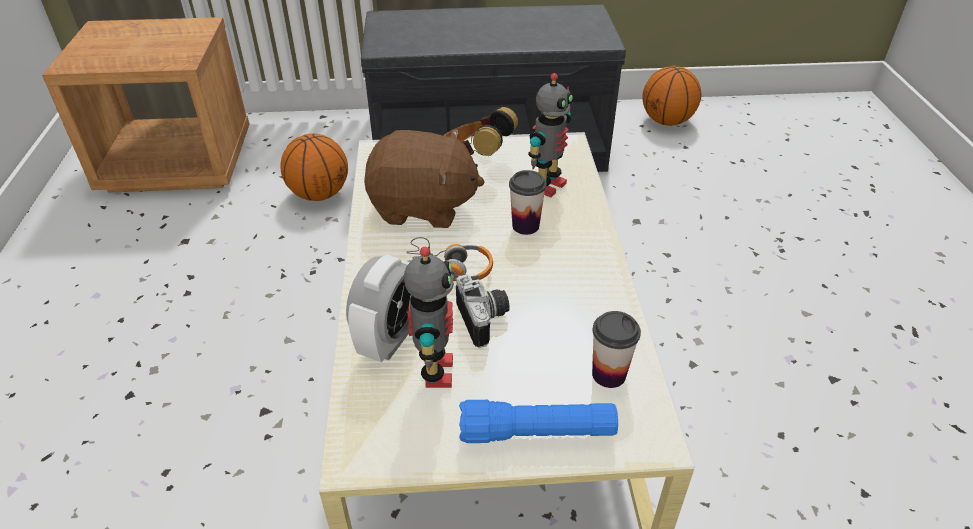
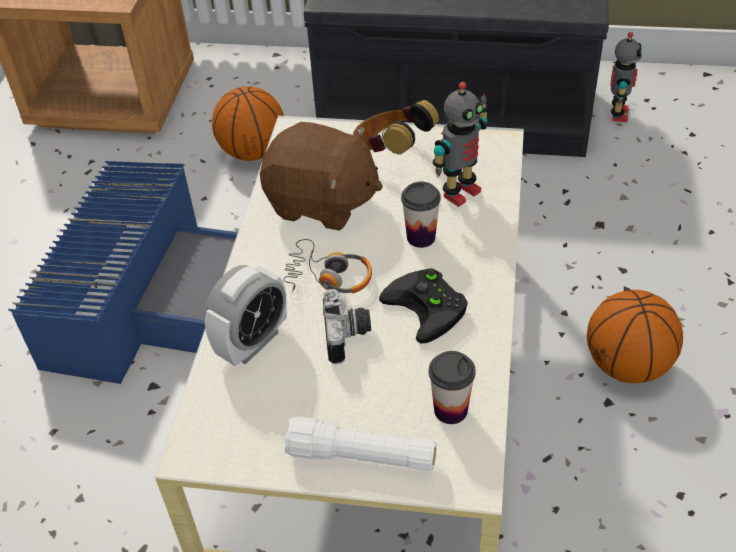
camera: 15 degrees right, 5 degrees up
toy robot [404,247,454,388] -> toy robot moved to [610,32,642,122]
blue flashlight [459,400,618,443] -> white flashlight [284,416,436,471]
basketball [642,66,701,126] -> basketball moved to [587,290,683,383]
none -> blue storage box [8,161,238,384]
none -> black game controller [379,268,468,343]

